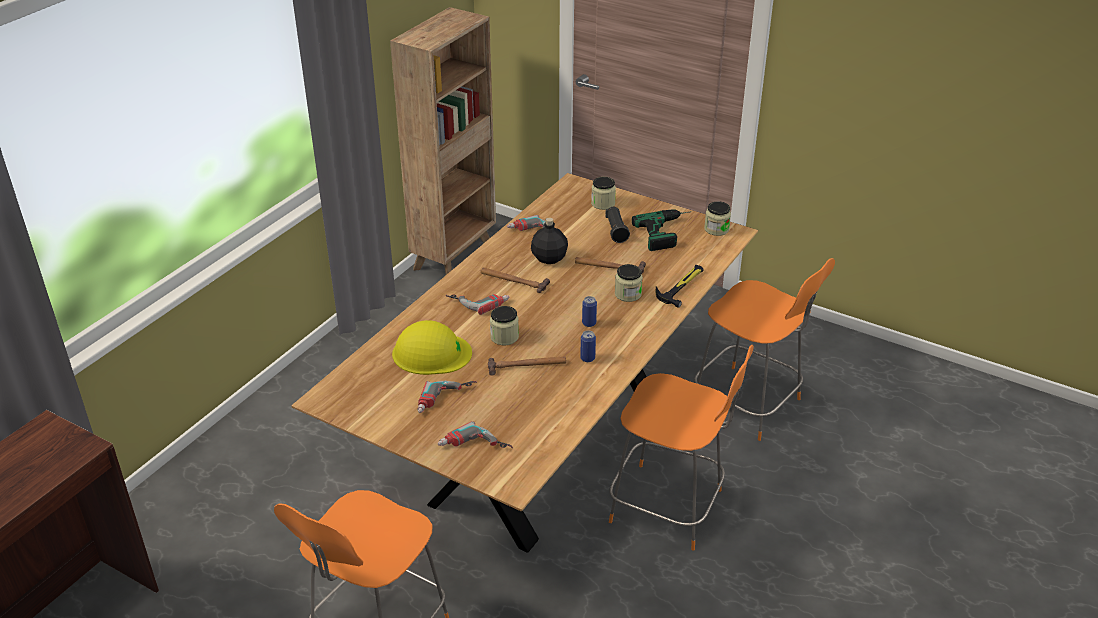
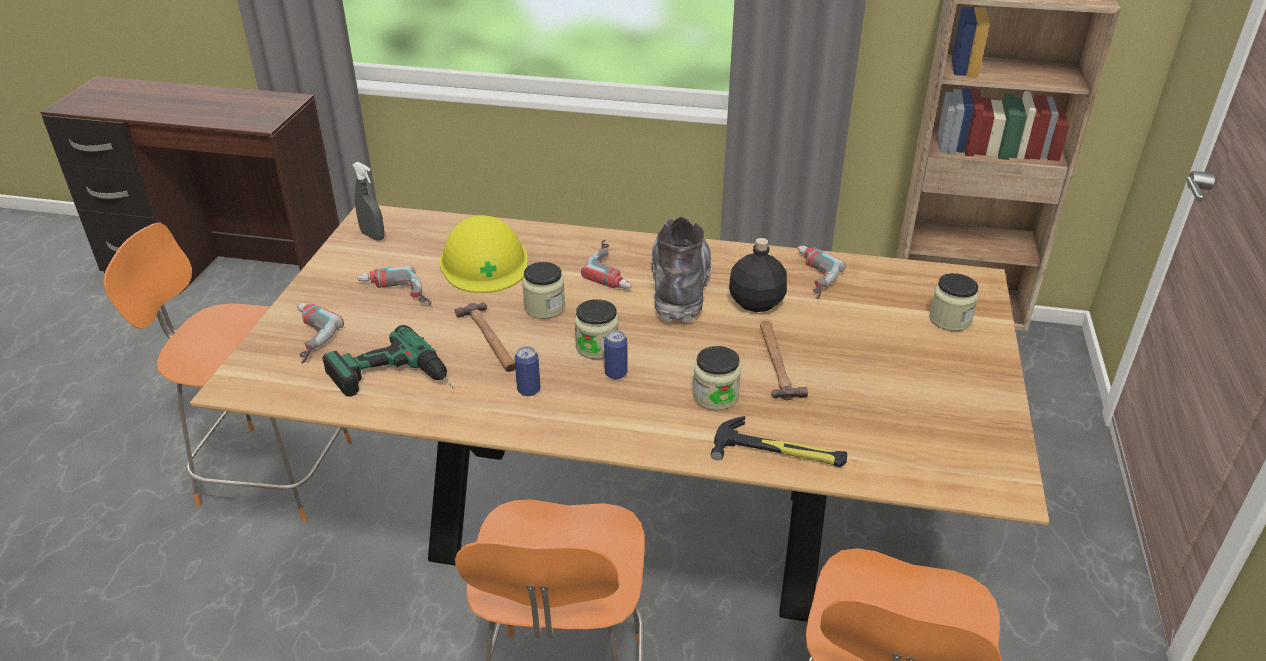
camera: 70 degrees right, 0 degrees up
hammer [481,267,550,293] -> grey boot [651,216,712,323]
black flashlight [605,207,630,243] -> none
power drill [632,209,692,251] -> power drill moved to [322,325,455,396]
jar [704,201,731,236] -> jar moved to [575,299,618,359]
none -> grey spray bottle [352,162,384,241]

